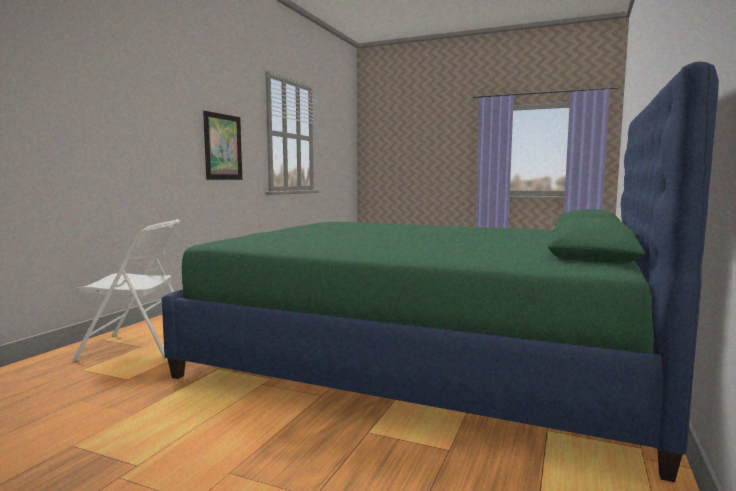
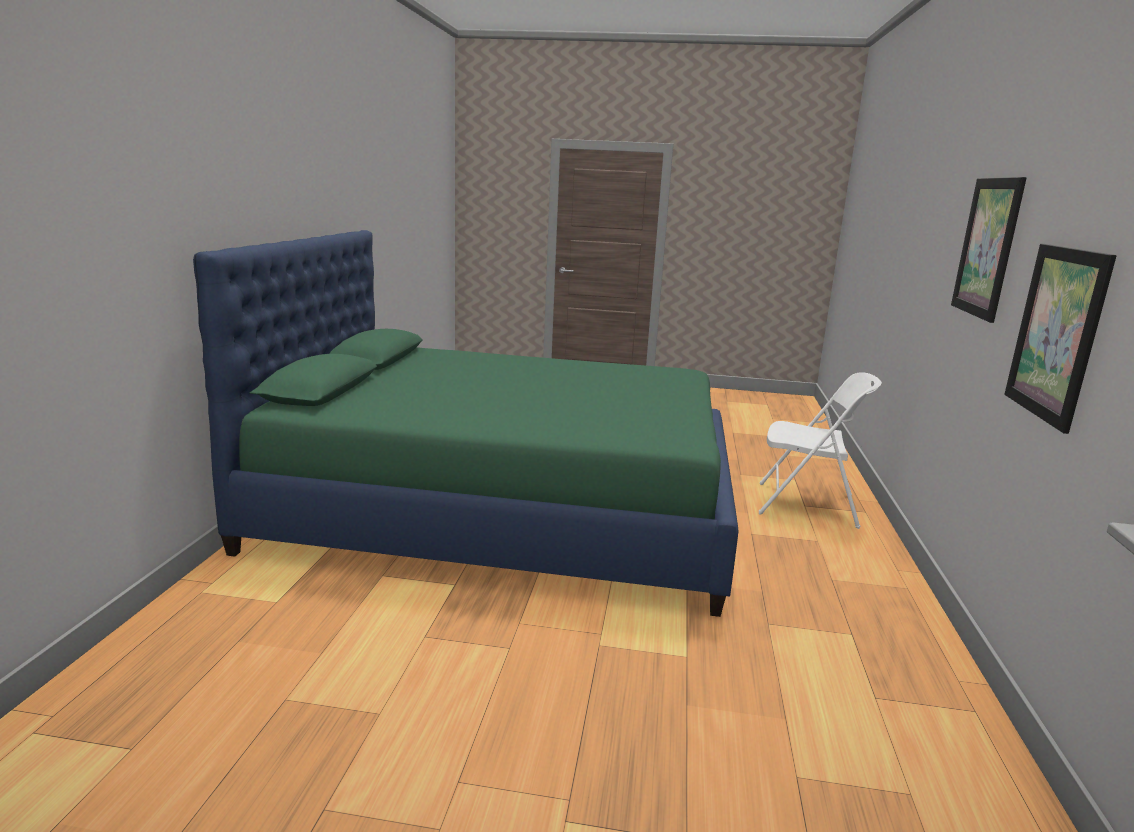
camera: 165 degrees right, 10 degrees up
white chair [73,219,180,361] -> white chair turned 150 degrees counterclockwise [759,372,882,529]
none -> picture [951,177,1026,323]

